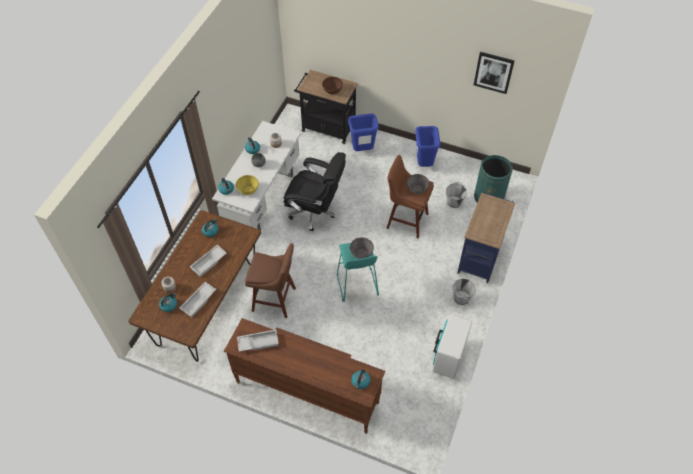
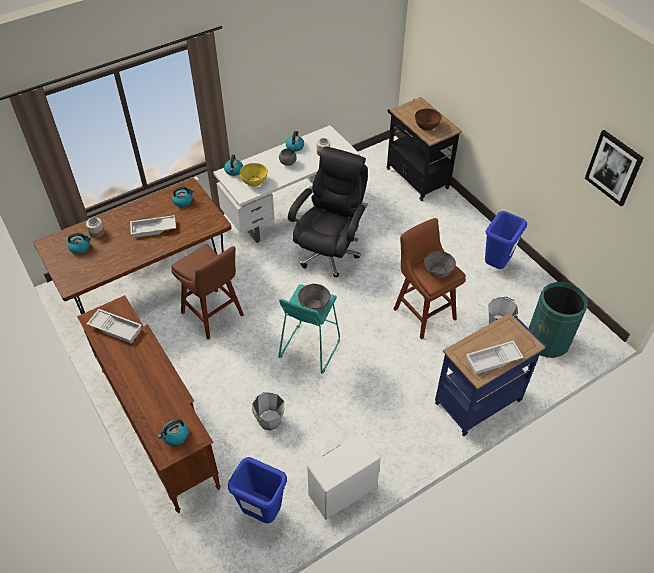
camera: 35 degrees right, 5 degrees down
white tray [180,282,217,317] -> white tray moved to [466,341,524,374]
black office chair [284,152,346,231] -> black office chair turned 120 degrees counterclockwise [288,147,368,277]
blue trash can [348,113,379,151] -> blue trash can moved to [228,457,287,524]
grey bucket [452,279,476,305] -> grey bucket moved to [252,392,284,431]

